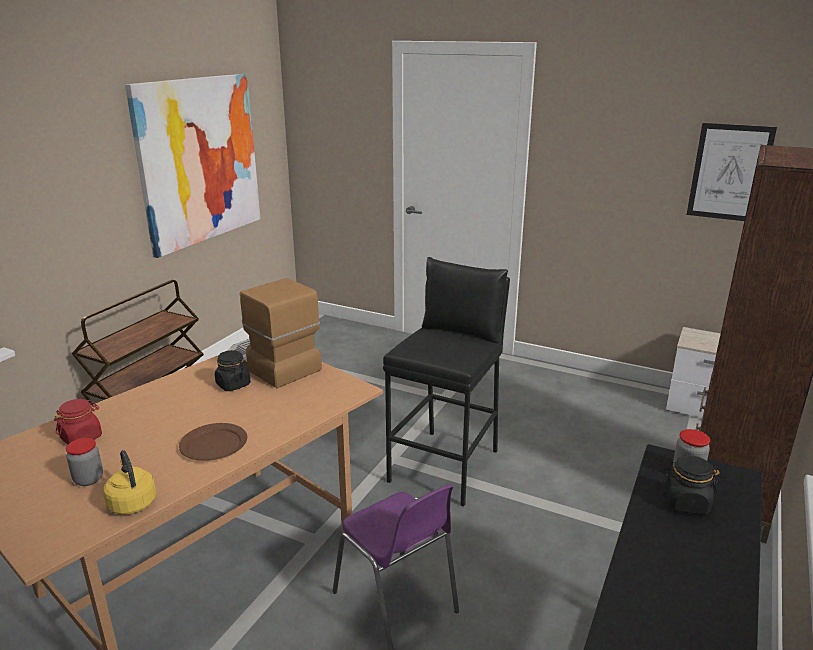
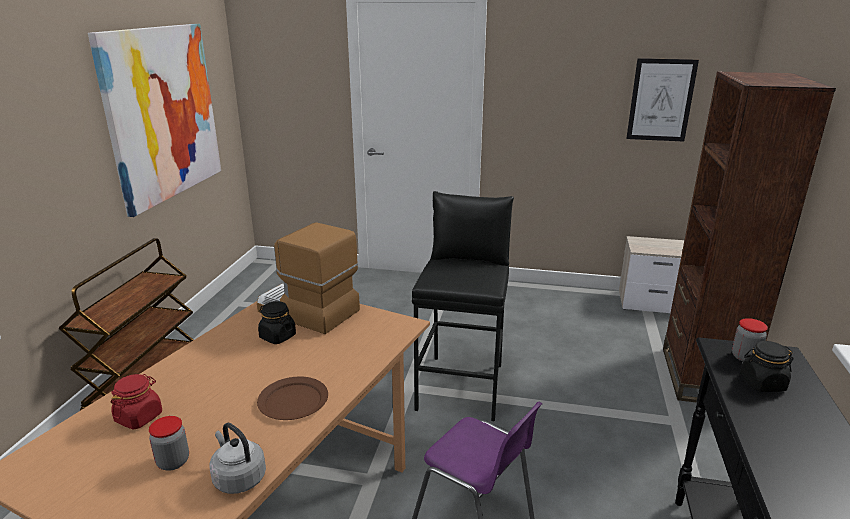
camera: 15 degrees left, 0 degrees up
yellow kettle [103,450,156,515] -> grey kettle [209,423,266,494]

